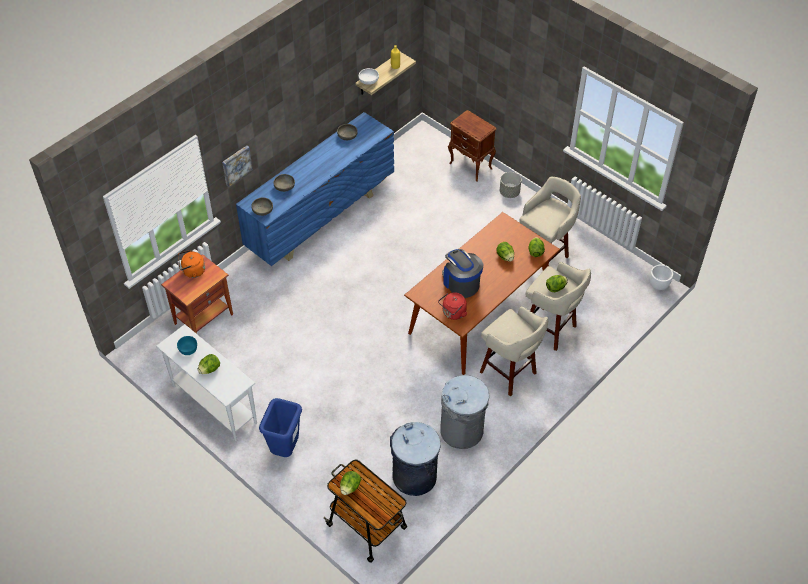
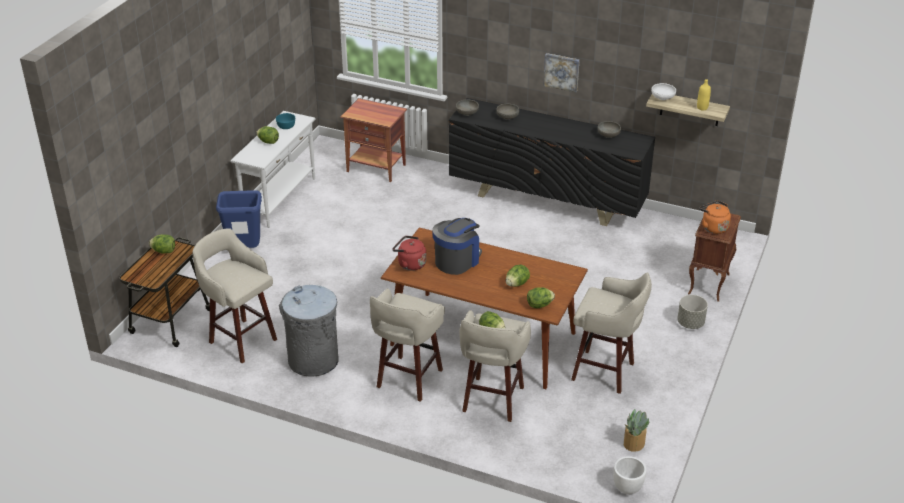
camera: 70 degrees right, 15 degrees down
orange kettle [178,250,205,278] -> orange kettle moved to [699,201,731,234]
picture [222,145,253,187] -> picture moved to [543,53,580,93]
blue cabinet [236,112,394,266] -> black cabinet [449,98,655,226]
grey trash can [390,422,441,496] -> beige stool [192,228,277,364]
none -> potted plant [624,409,649,452]

